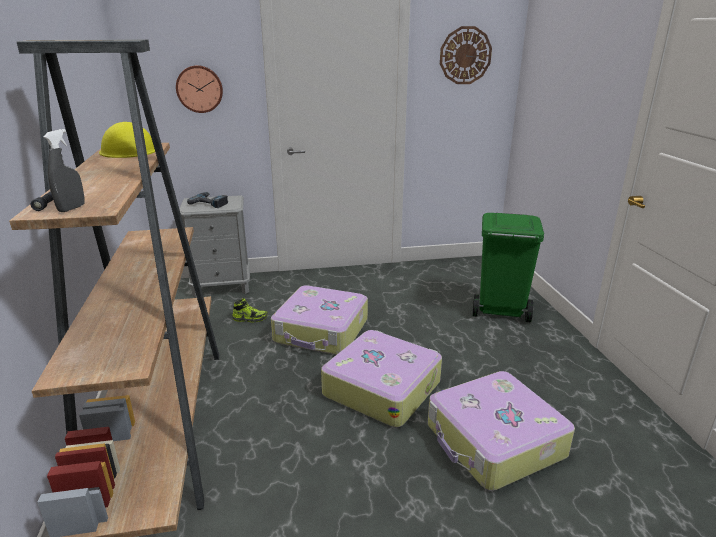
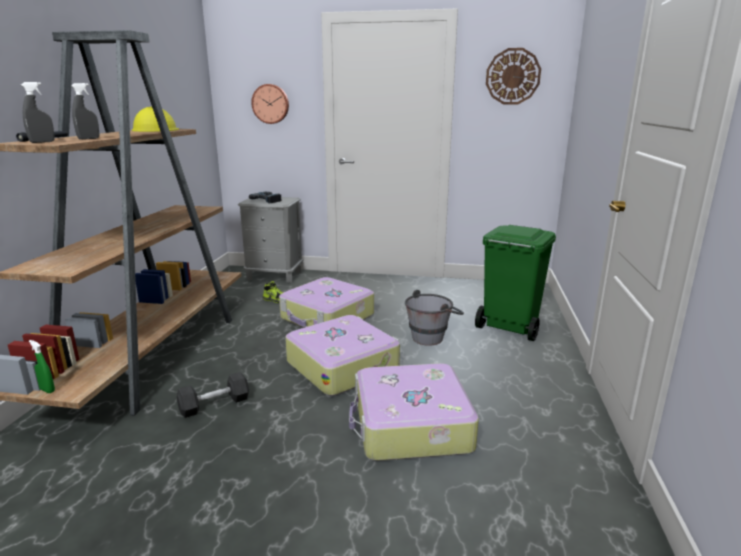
camera: 20 degrees right, 5 degrees down
none -> green spray bottle [29,340,55,393]
none -> grey spray bottle [71,83,99,140]
none -> grey dumbbell [177,372,249,418]
none -> grey bucket [405,290,464,346]

